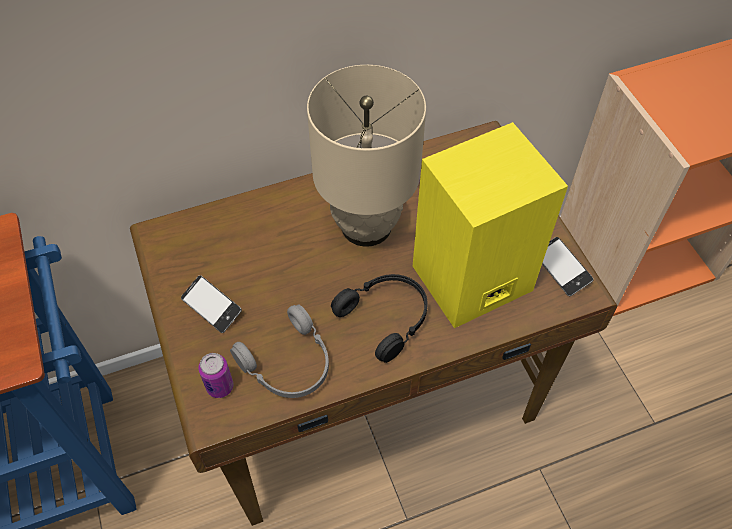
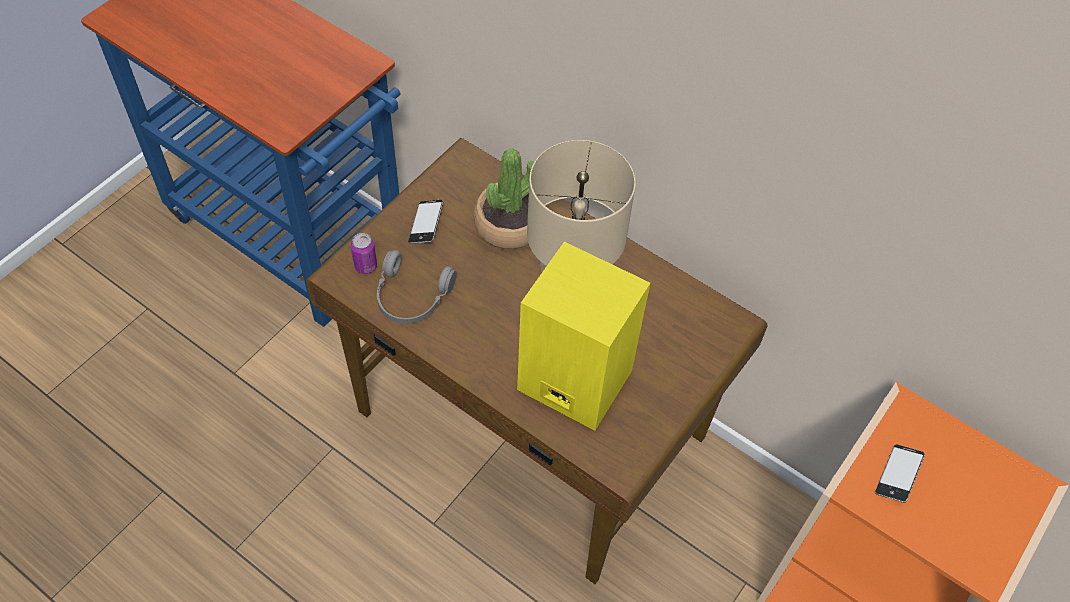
camera: 55 degrees right, 0 degrees up
black headphones [331,274,428,363] -> none
phone [542,237,594,296] -> phone moved to [875,444,925,503]
none -> potted plant [473,148,535,249]

